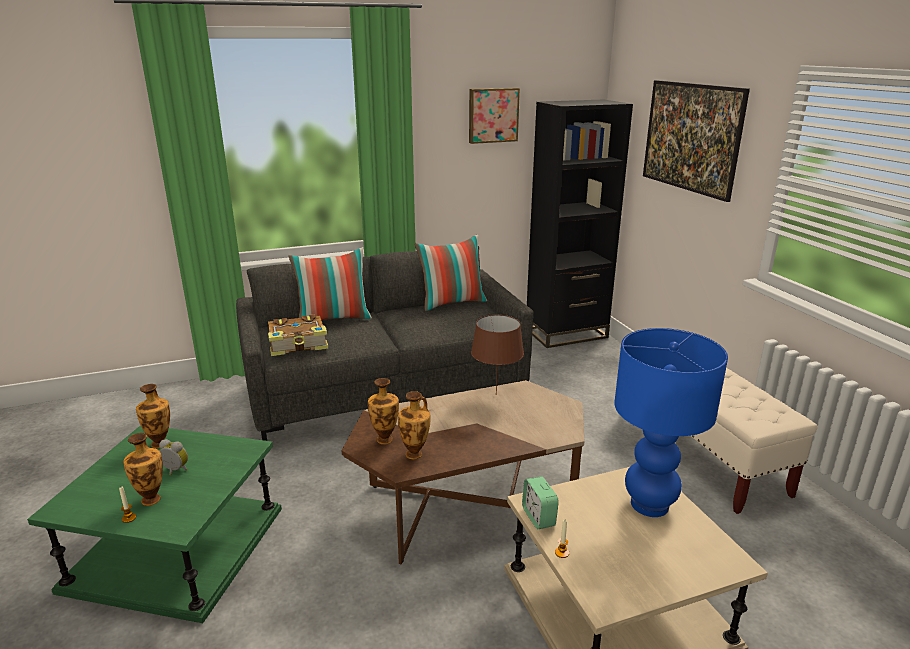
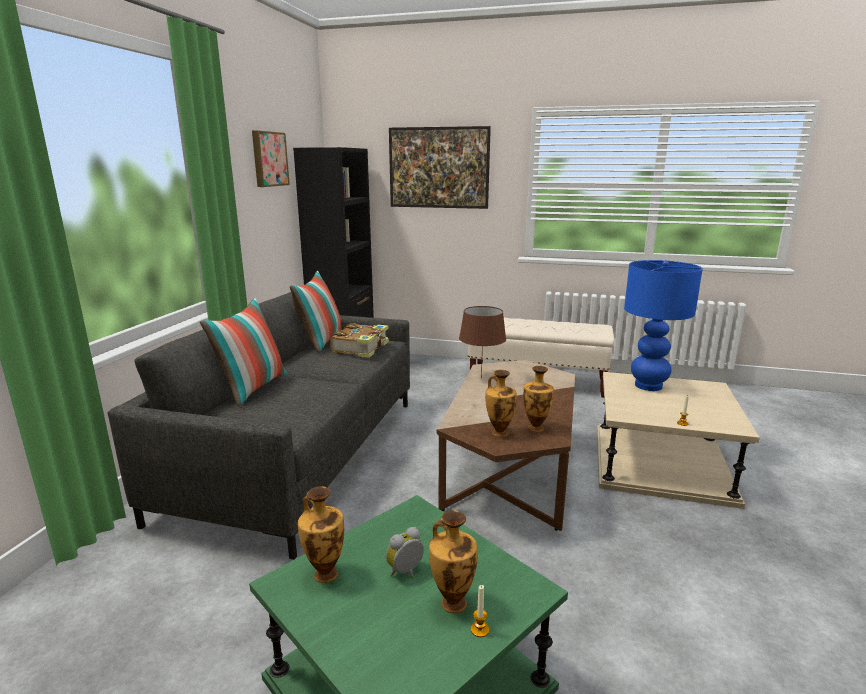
camera: 55 degrees left, 5 degrees down
book [268,315,328,356] -> book moved to [330,323,389,358]
alarm clock [522,476,559,529] -> none

